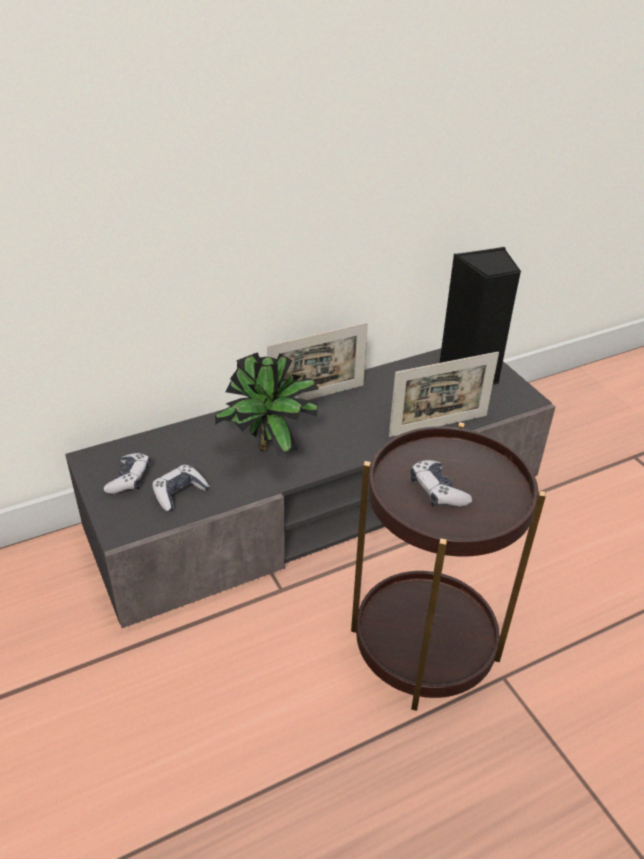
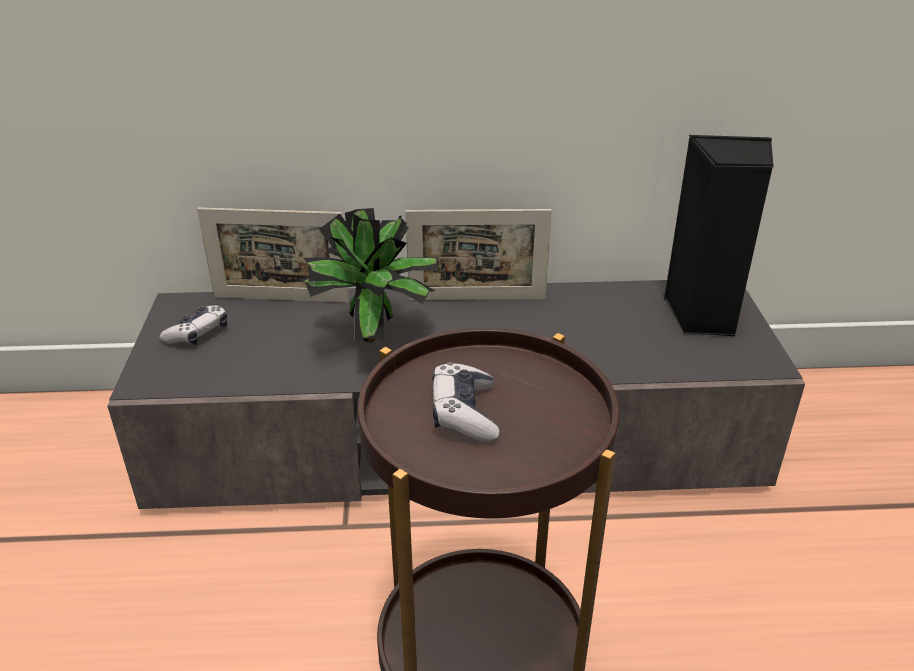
camera: 25 degrees right, 5 degrees down
game controller [152,465,209,512] -> none
picture frame [389,352,499,437] -> picture frame moved to [197,208,349,303]

